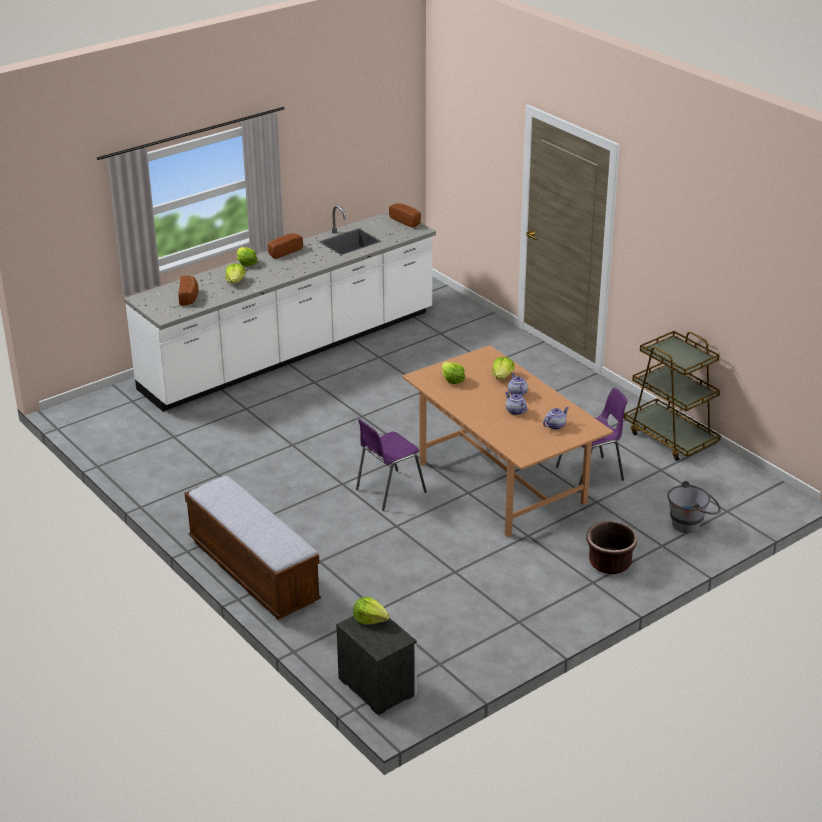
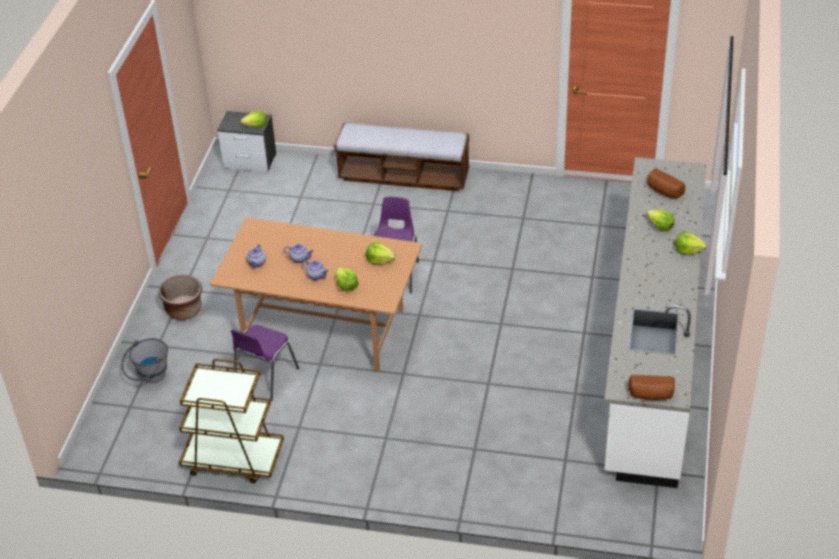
camera: 140 degrees right, 10 degrees up
bread [267,233,303,259] -> none

